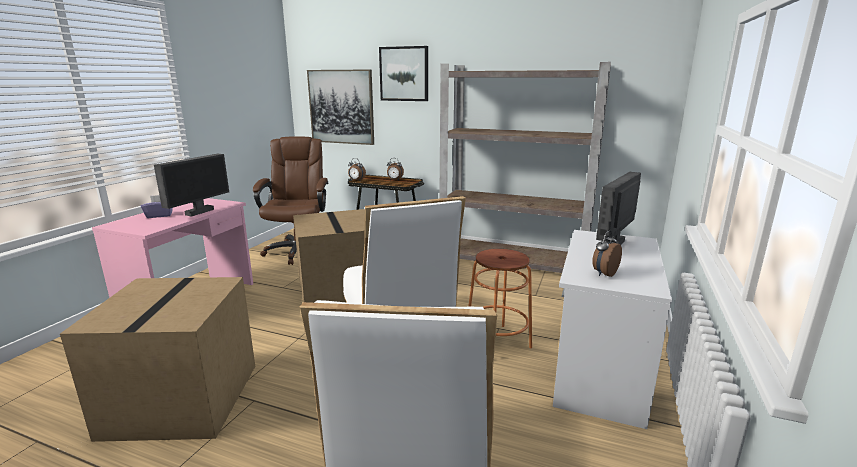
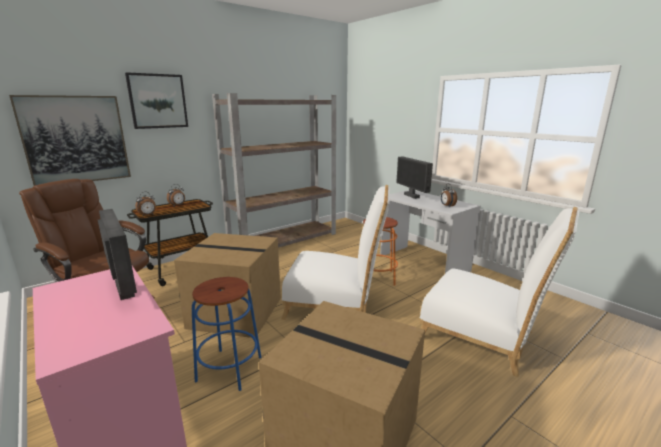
camera: 60 degrees left, 0 degrees up
purple tissue box [141,195,173,218] -> none
none -> blue stool [192,277,262,391]

